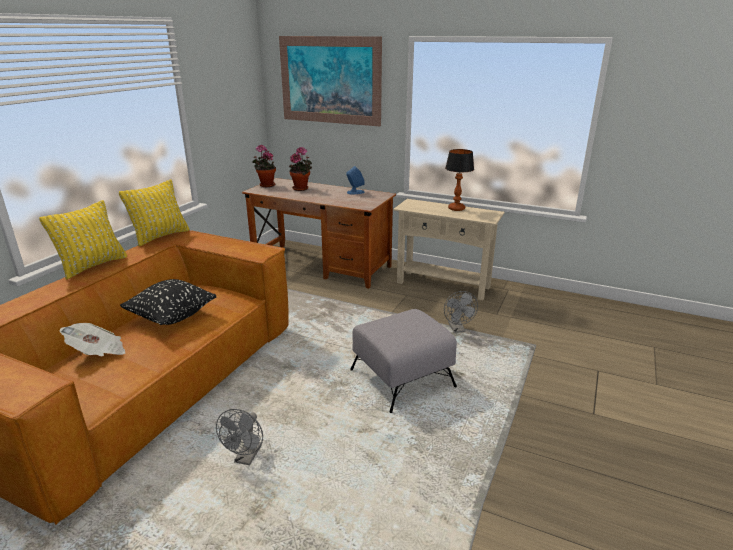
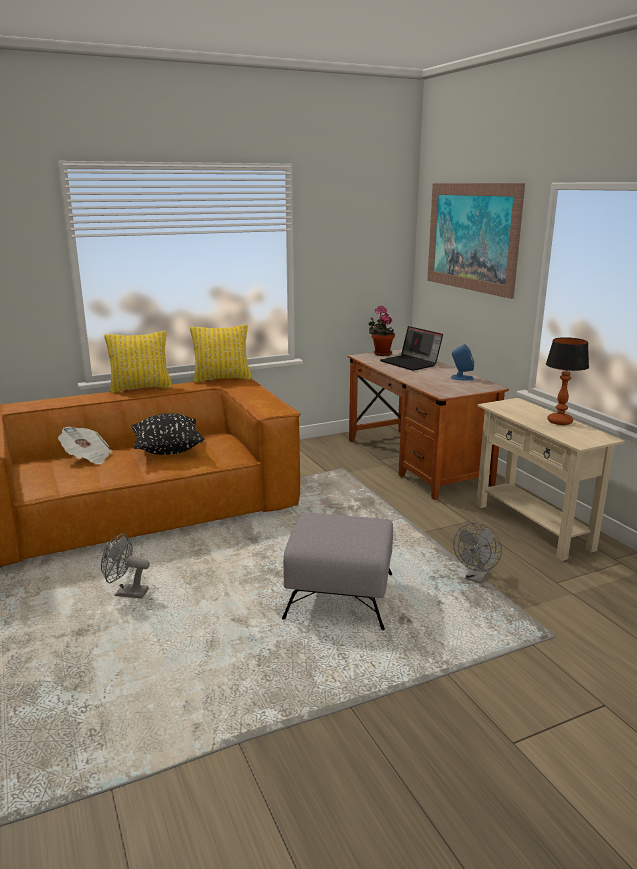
camera: 40 degrees right, 5 degrees down
grey fan [216,409,263,465] -> grey fan turned 45 degrees clockwise [101,533,150,598]
potted plant [289,147,312,191] -> laptop [380,326,443,371]

